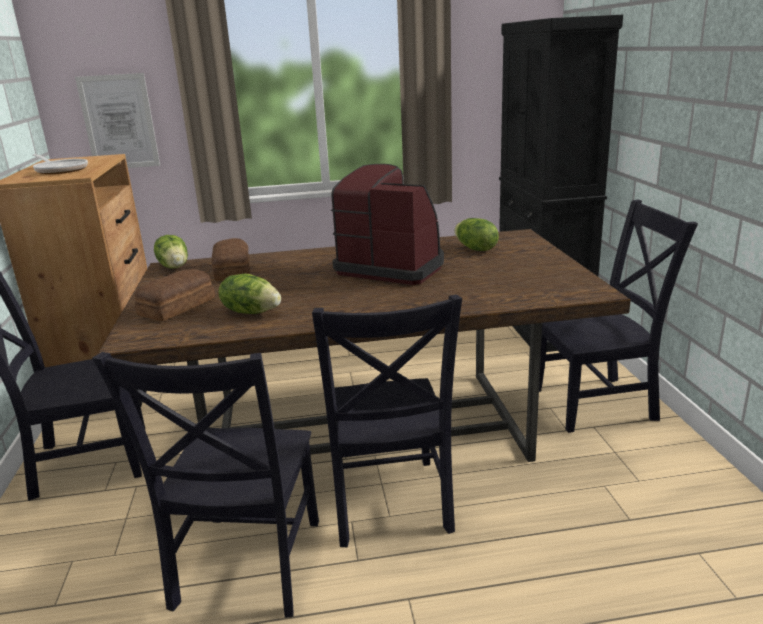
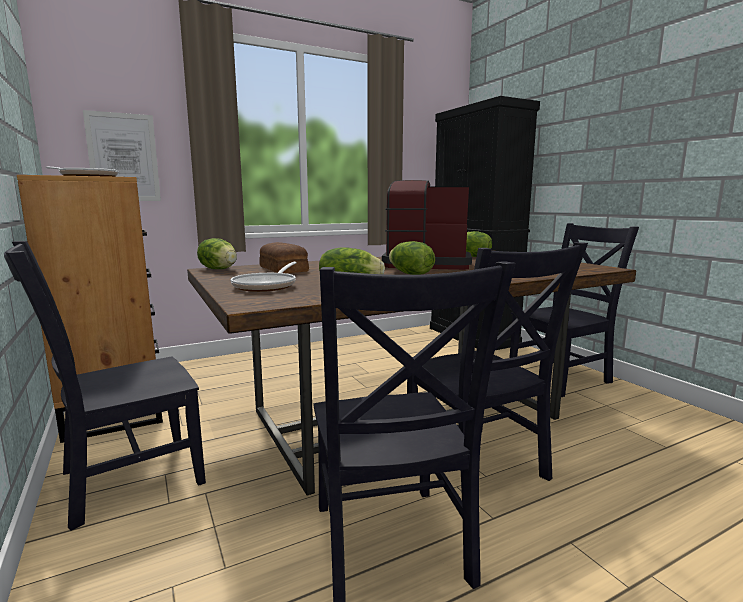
camera: 20 degrees left, 10 degrees down
bread [134,269,215,321] -> frying pan [231,262,297,292]
none -> lettuce [389,241,435,275]

